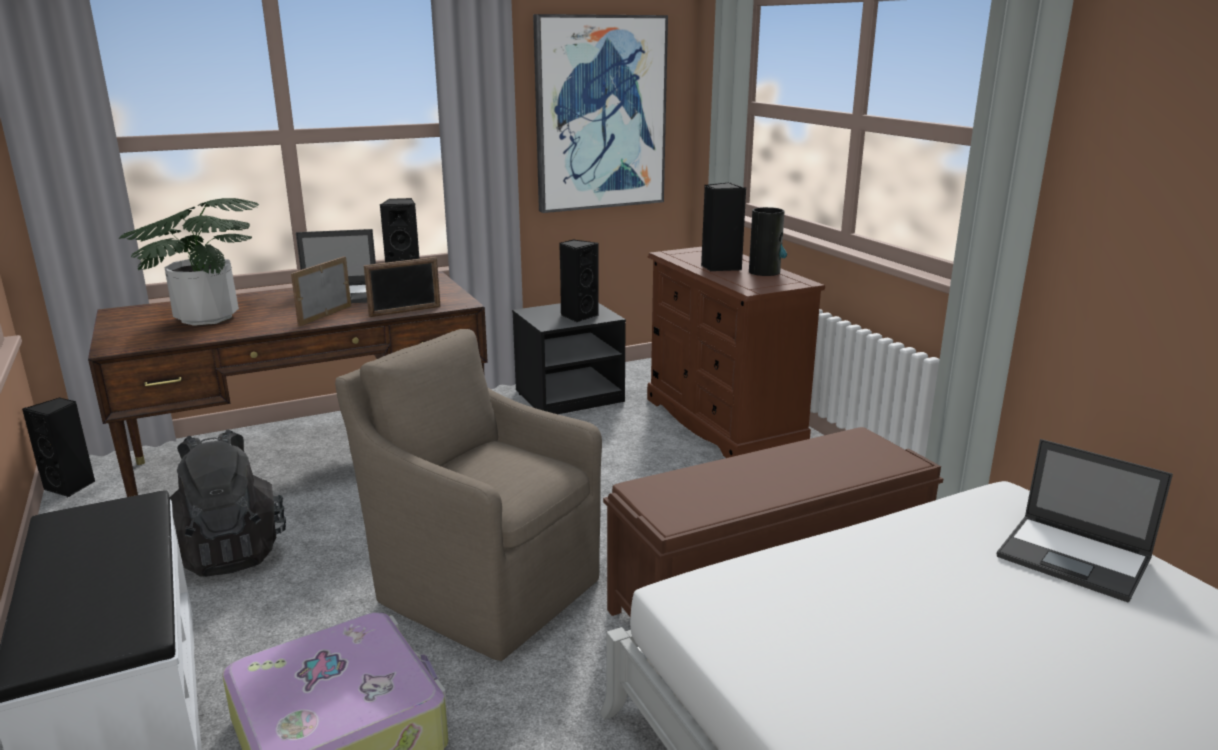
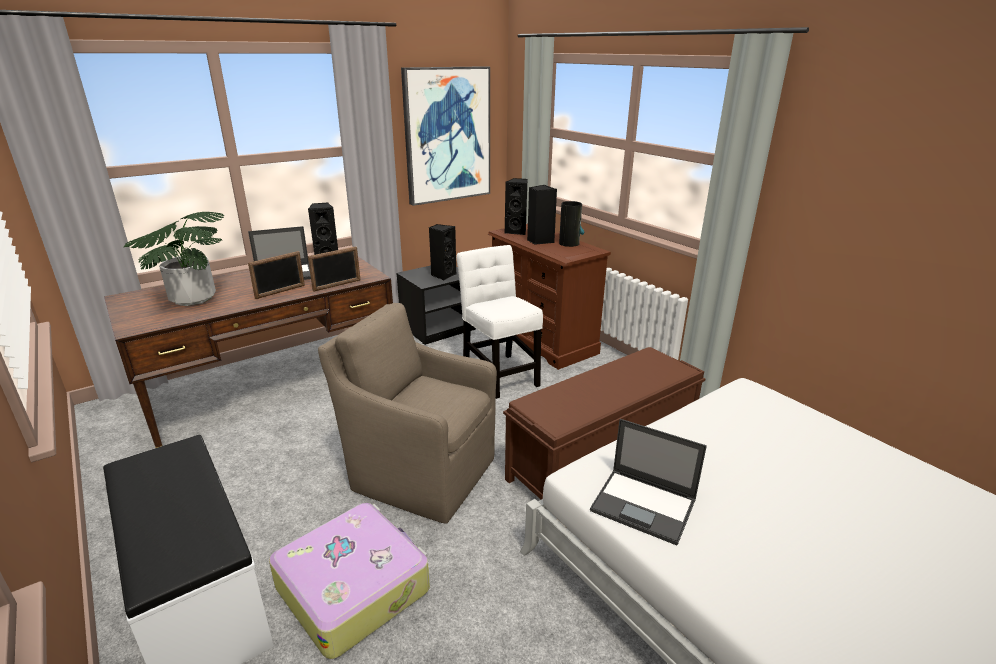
camera: 10 degrees left, 5 degrees up
black speaker [22,397,95,498] -> black speaker moved to [505,178,527,235]
black backpack [170,429,286,577] -> none
picture frame [291,256,351,326] -> picture frame turned 150 degrees counterclockwise [248,251,305,299]
laptop [997,439,1173,602] -> laptop moved to [590,419,707,545]
none -> white chair [456,245,543,399]

